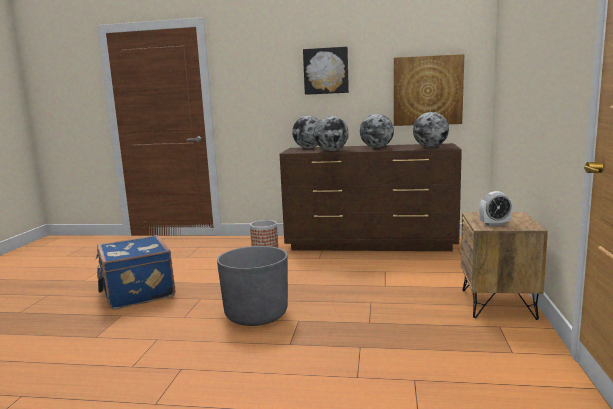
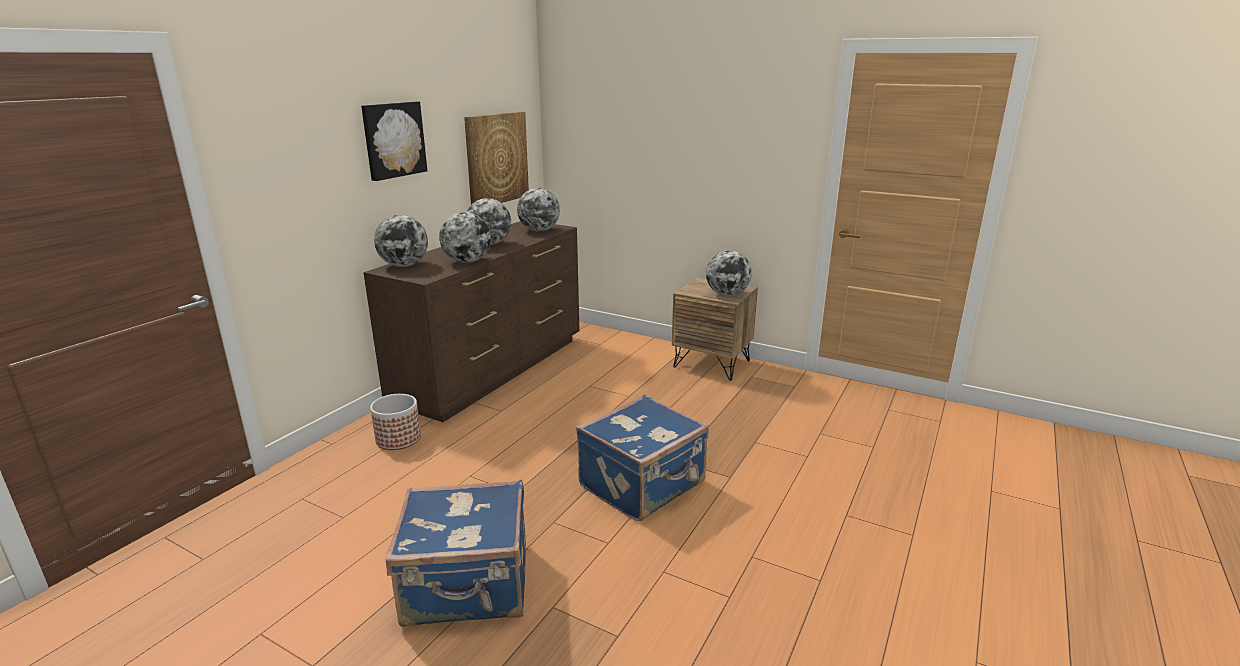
camera: 70 degrees left, 10 degrees up
grey planter [217,246,288,326] -> blue suitcase [576,395,709,521]
alarm clock [479,191,513,226] -> globe [706,250,752,296]

